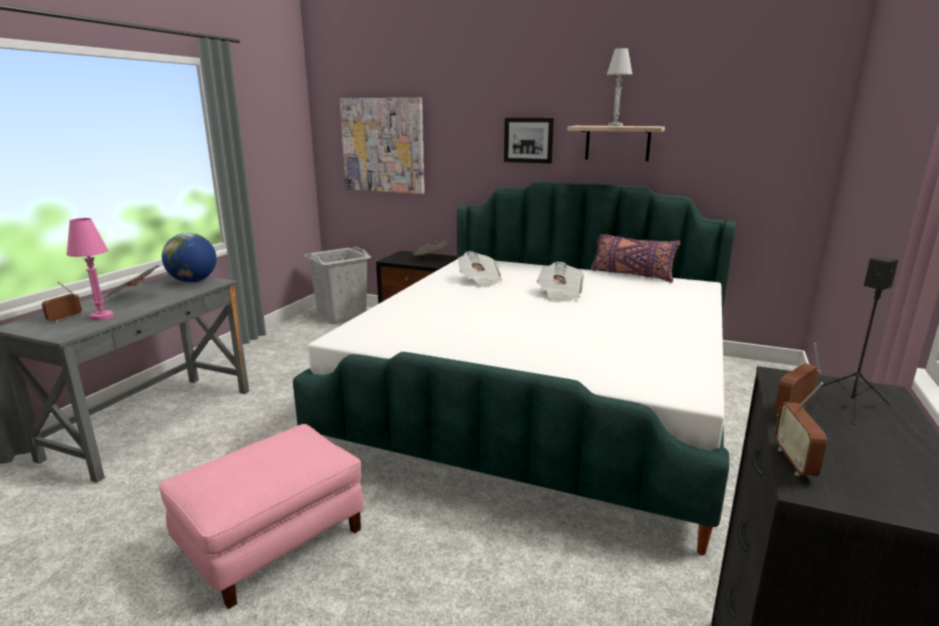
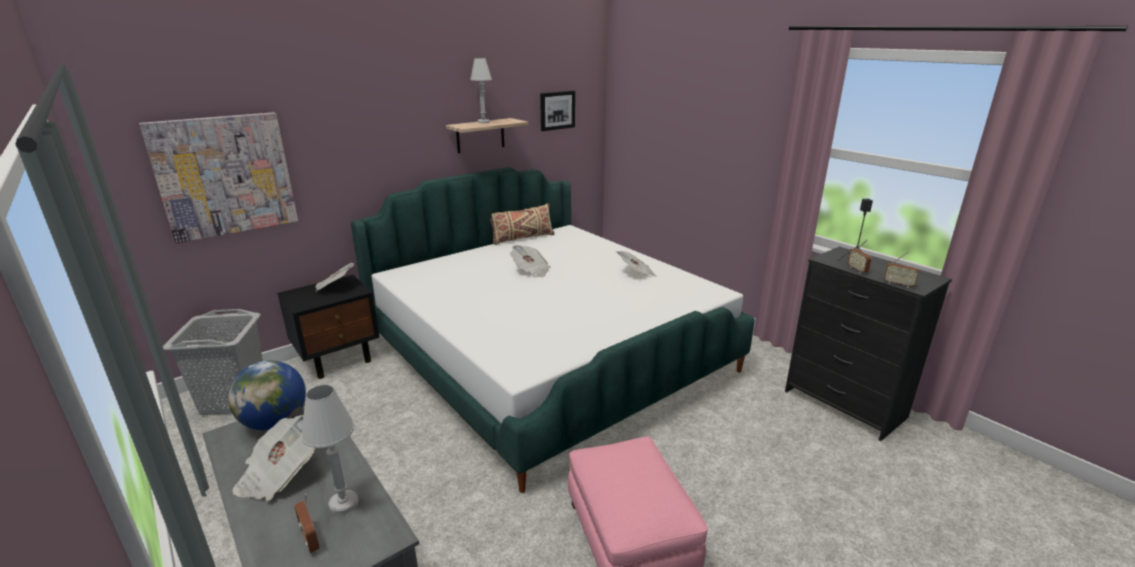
camera: 60 degrees left, 5 degrees up
pink table lamp [66,218,114,321] -> white table lamp [301,385,359,515]
newspaper [458,251,502,288] -> newspaper moved to [616,251,657,277]
picture [504,118,554,164] -> picture moved to [540,91,575,131]
purple pillow [591,234,680,283] -> beige pillow [490,203,554,245]

